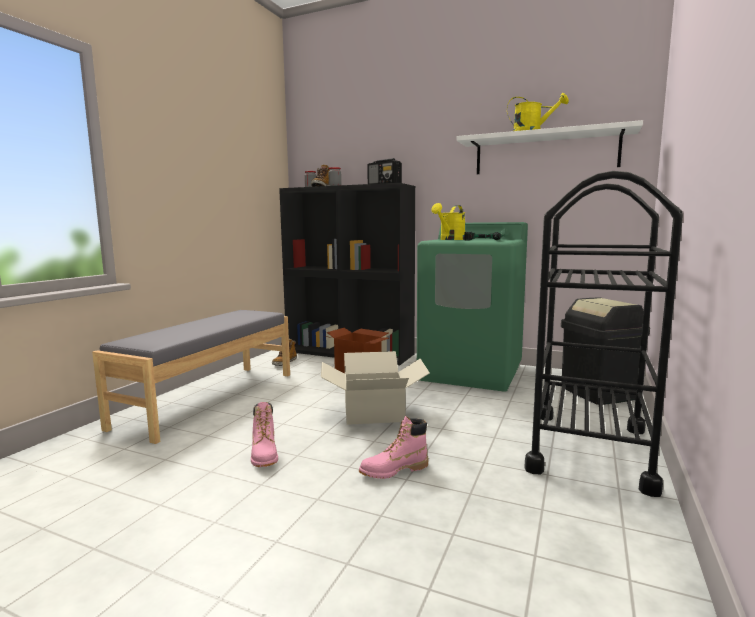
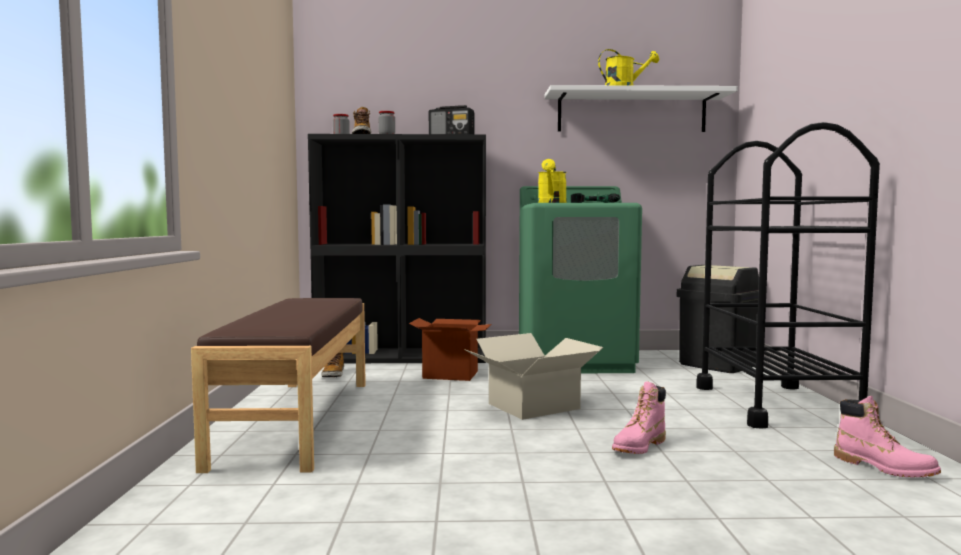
camera: 25 degrees left, 5 degrees down
grey bench [92,310,290,444] -> brown bench [191,298,366,473]
pink boot [251,402,278,467] -> pink boot moved to [834,396,941,478]

